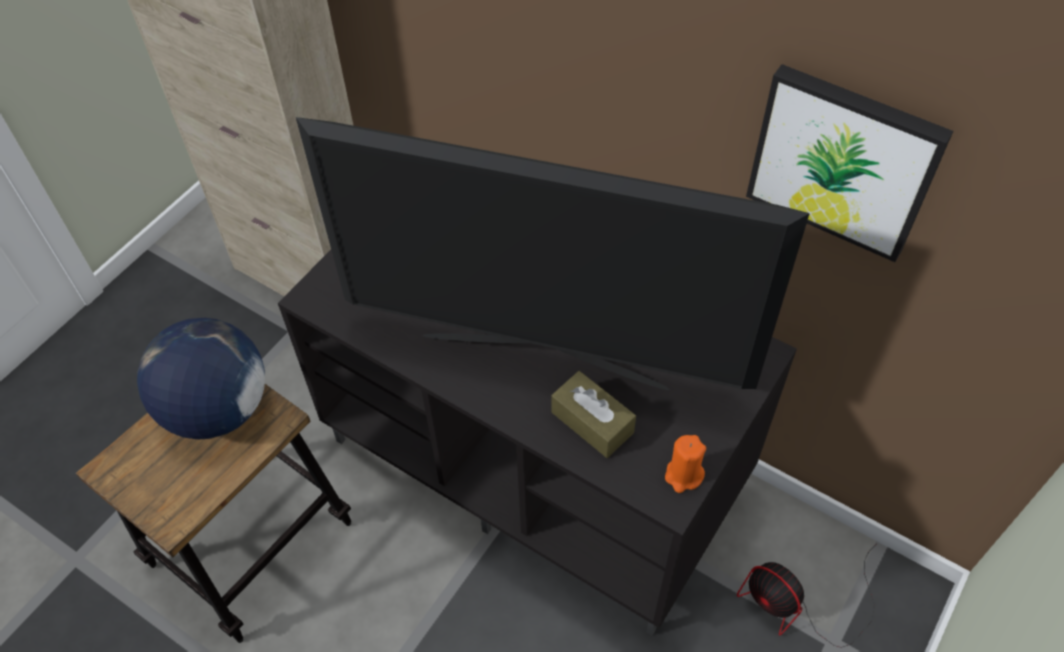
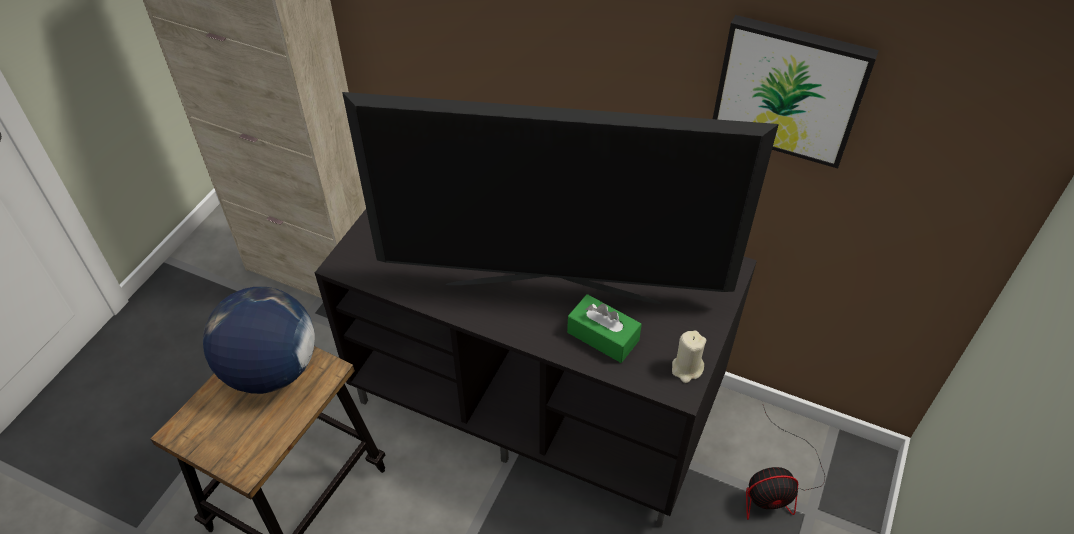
camera: 10 degrees left, 5 degrees down
brown tissue box [552,371,636,458] -> green tissue box [567,294,642,363]
orange candle [665,435,706,493] -> beige candle [672,331,706,383]
fan [737,543,877,648] -> fan turned 45 degrees counterclockwise [746,405,825,520]

